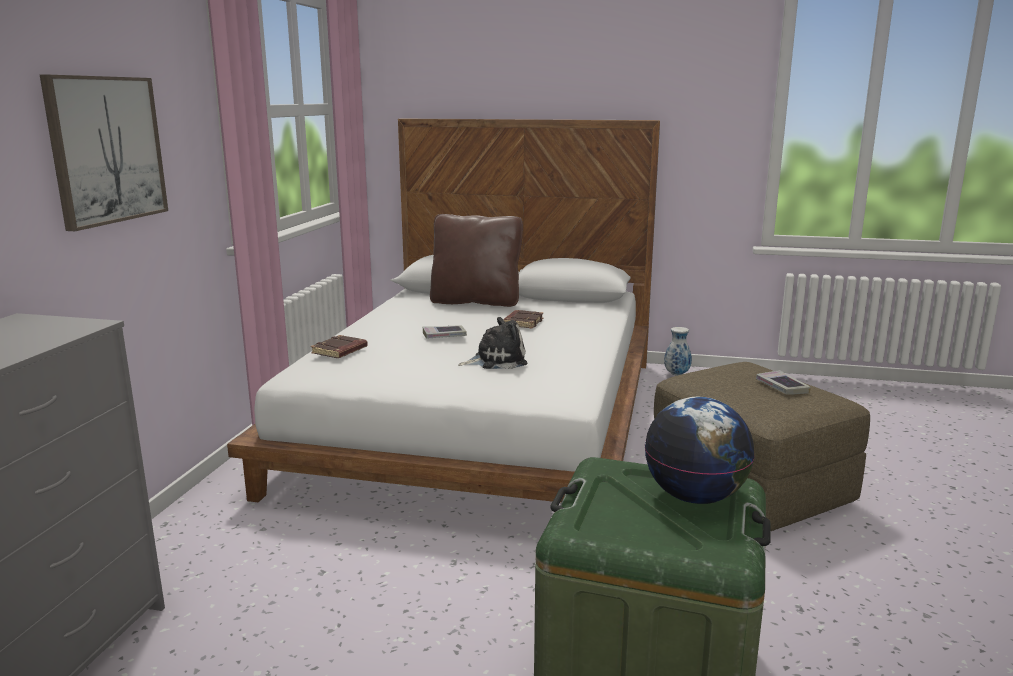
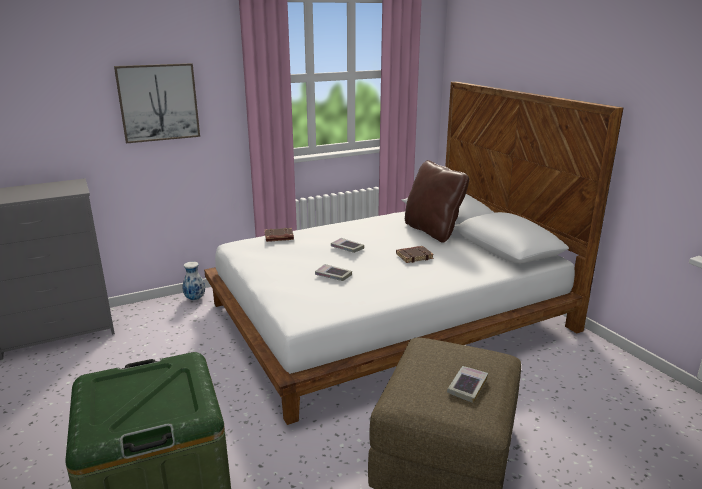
camera: 50 degrees right, 5 degrees up
plush toy [458,317,527,369] -> book [315,264,352,281]
globe [645,397,755,504] -> none
vase [664,327,692,376] -> vase moved to [183,262,205,300]

